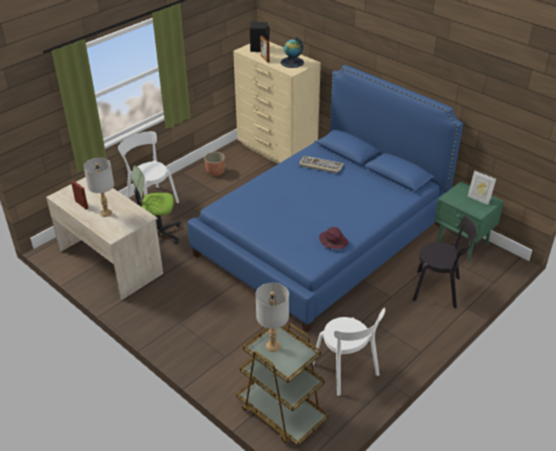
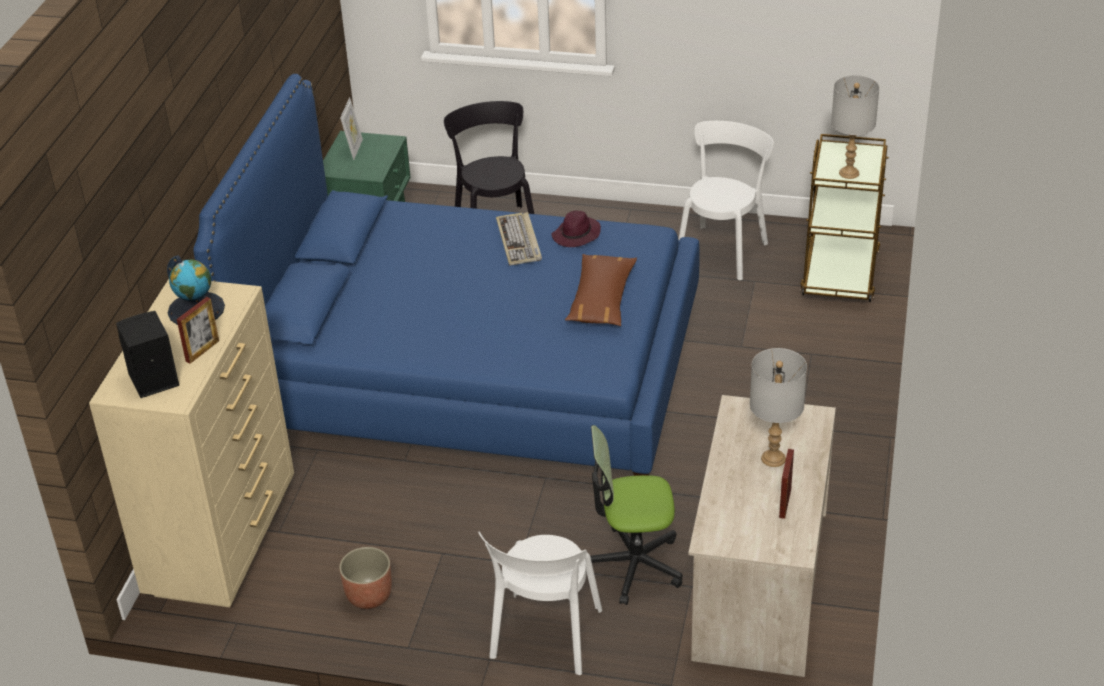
camera: 120 degrees left, 0 degrees up
office chair [131,166,181,244] -> office chair turned 120 degrees clockwise [590,425,682,605]
keyboard [299,156,344,173] -> keyboard moved to [496,212,542,266]
none -> brown pillow [565,254,637,326]

